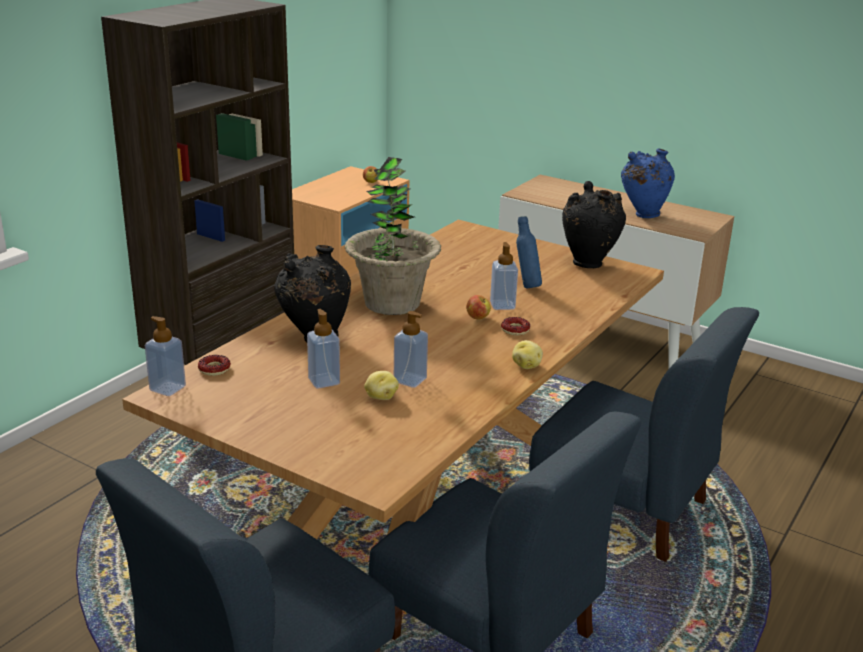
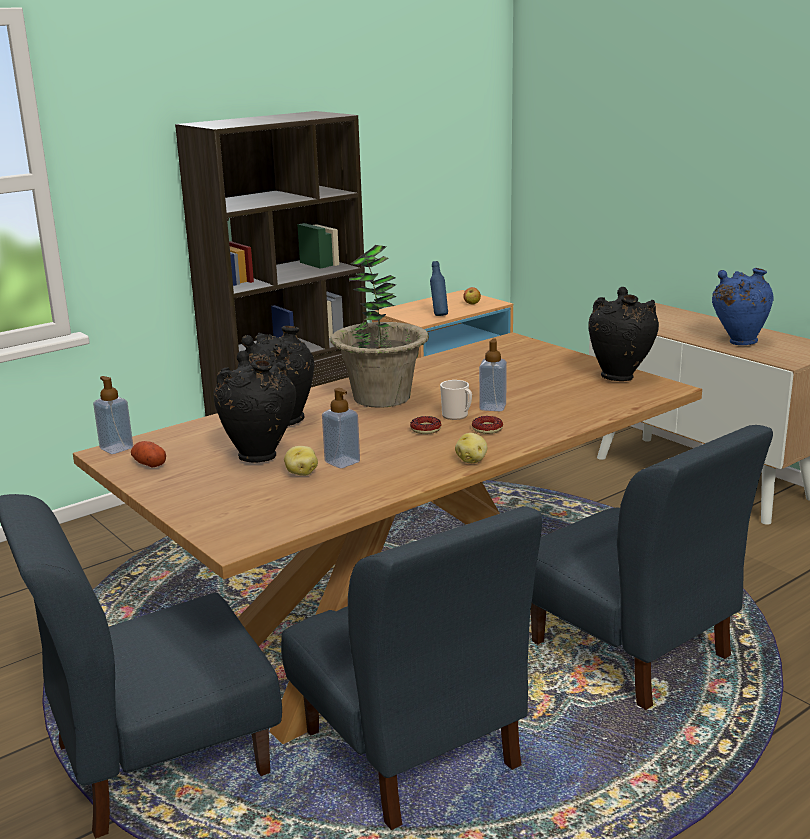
camera: 20 degrees right, 5 degrees down
donut [198,355,231,376] -> donut moved to [410,416,441,434]
soap dispenser [307,309,340,388] -> black vase [214,351,296,462]
apple [466,295,491,319] -> mug [440,380,472,420]
blue bottle [516,216,542,288] -> blue bottle moved to [430,261,448,316]
none -> potato [131,441,166,467]

